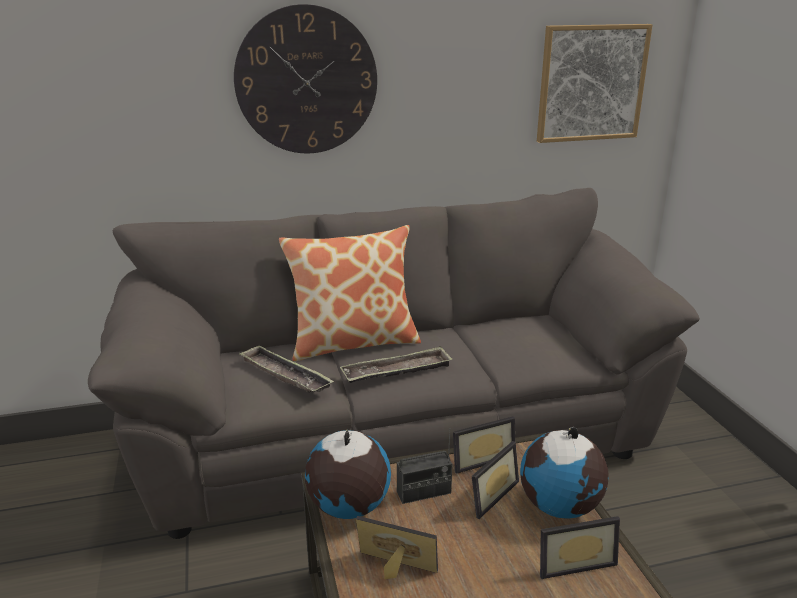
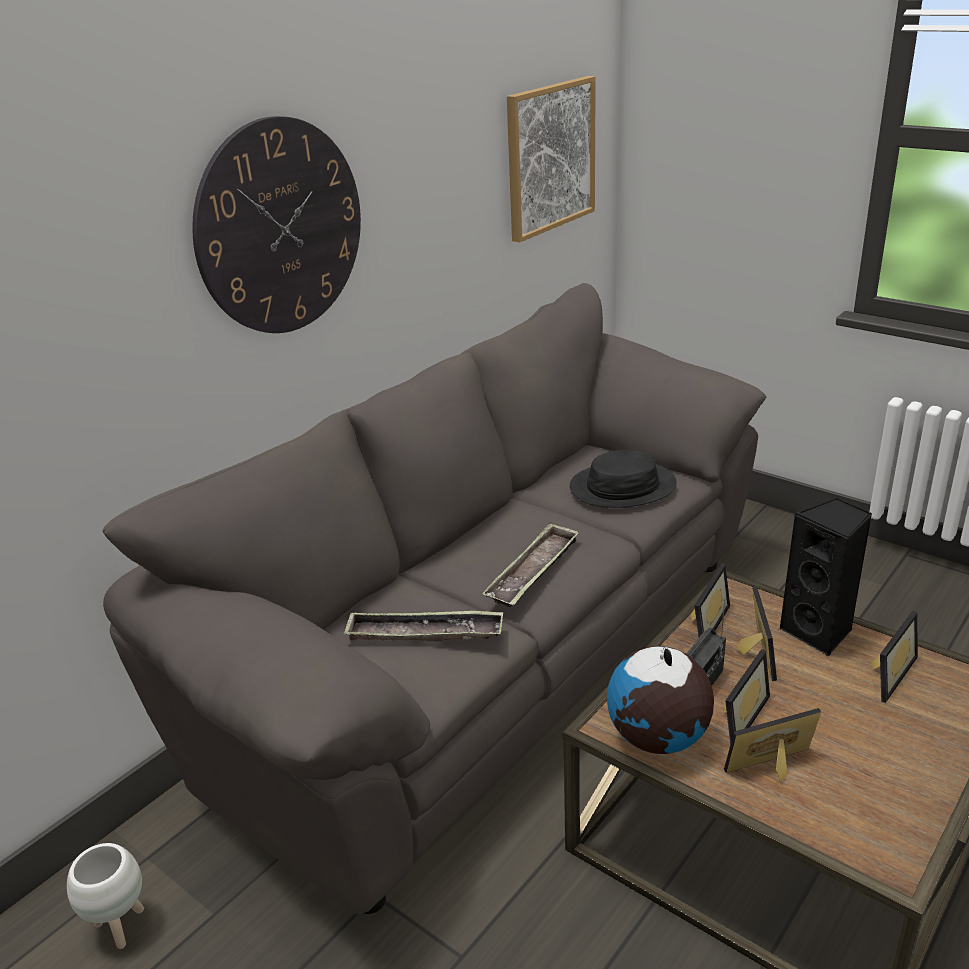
camera: 35 degrees left, 5 degrees up
pillow [279,225,421,361] -> none
globe [520,427,609,518] -> black speaker [779,498,872,657]
none -> white planter [67,843,144,949]
none -> black hat [570,449,677,508]
none -> picture frame [723,649,770,744]

